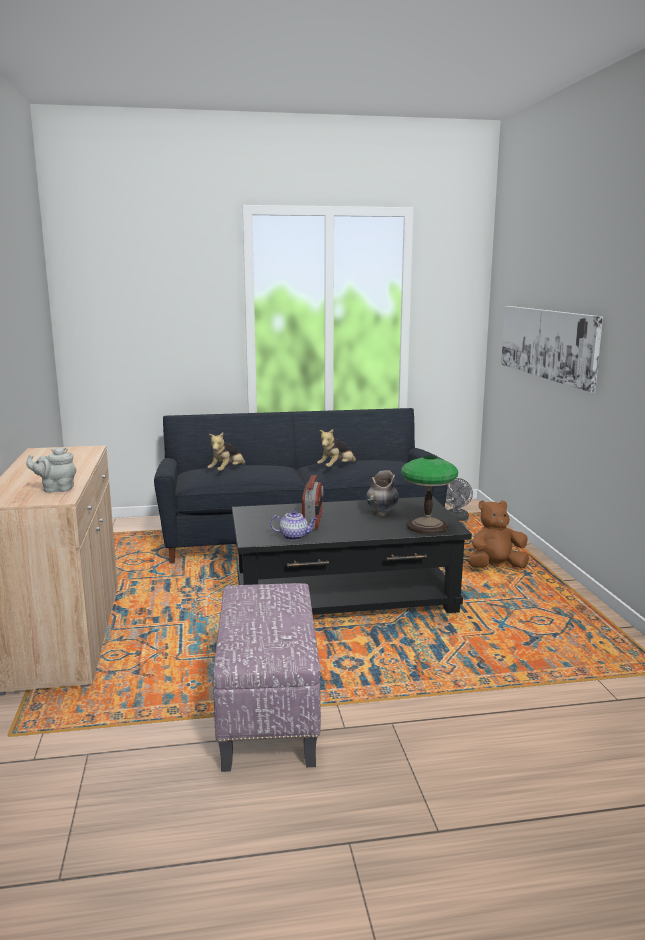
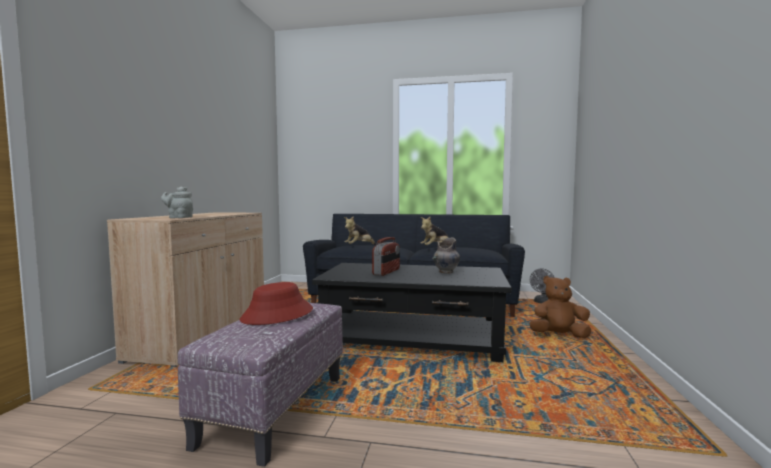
camera: 20 degrees right, 10 degrees down
teapot [270,511,317,540] -> none
table lamp [401,456,458,535] -> none
picture [501,306,603,393] -> none
none -> red hat [240,282,313,325]

